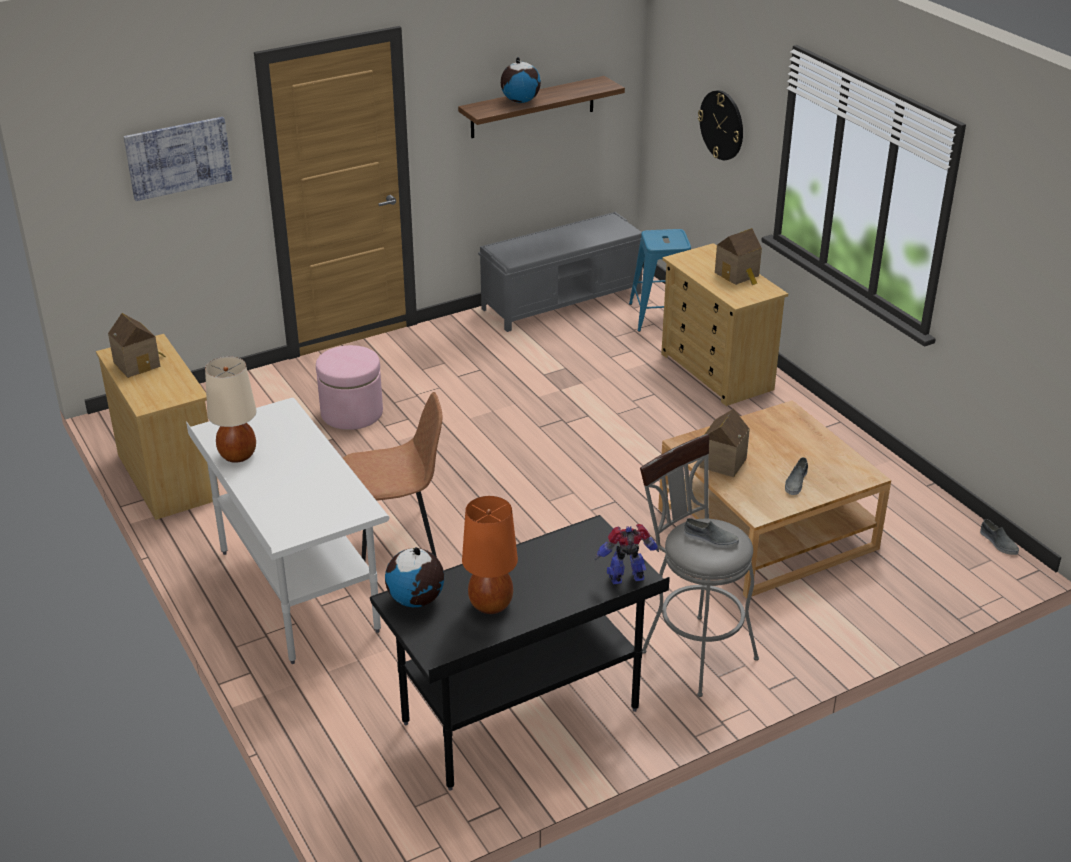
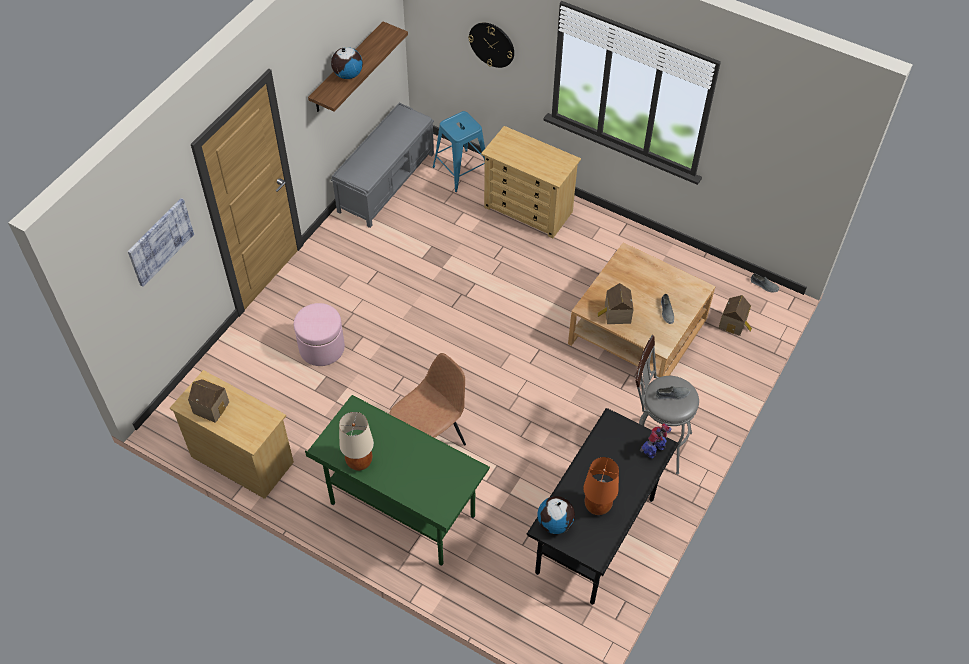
camera: 30 degrees left, 20 degrees up
white desk [186,398,390,664] -> green desk [305,395,490,566]
toy house [715,228,762,285] -> toy house moved to [719,295,752,336]

